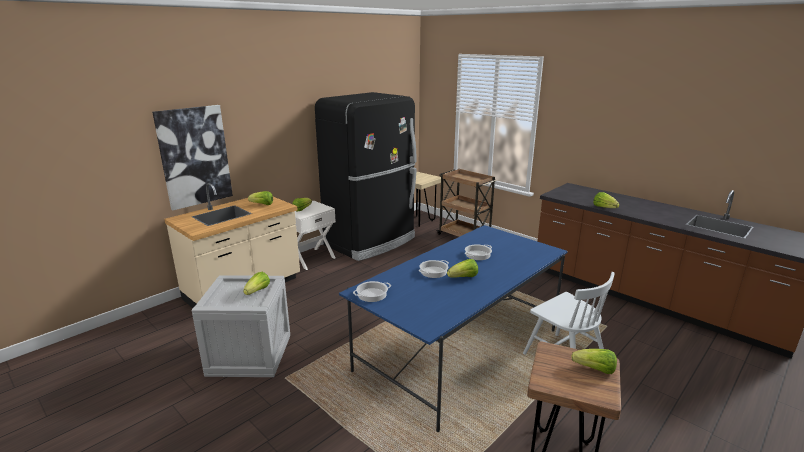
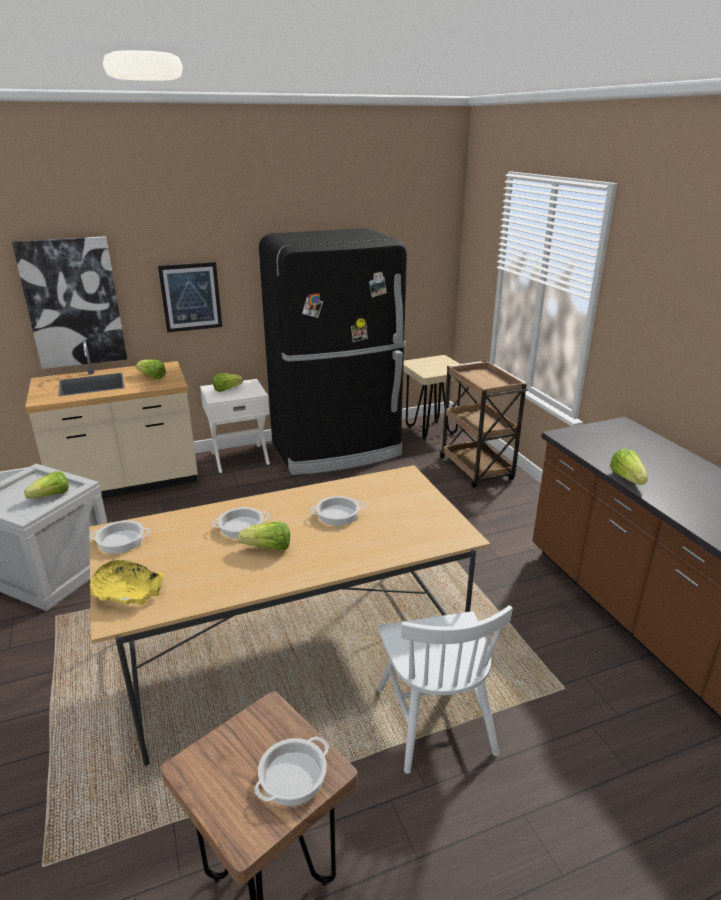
camera: 25 degrees right, 5 degrees up
blue dining table [339,225,568,432] -> beige dining table [89,465,490,766]
lettuce [572,349,617,374] -> cooking pot [255,736,329,806]
none -> yellow bowl [90,560,163,605]
none -> picture [158,262,222,333]

